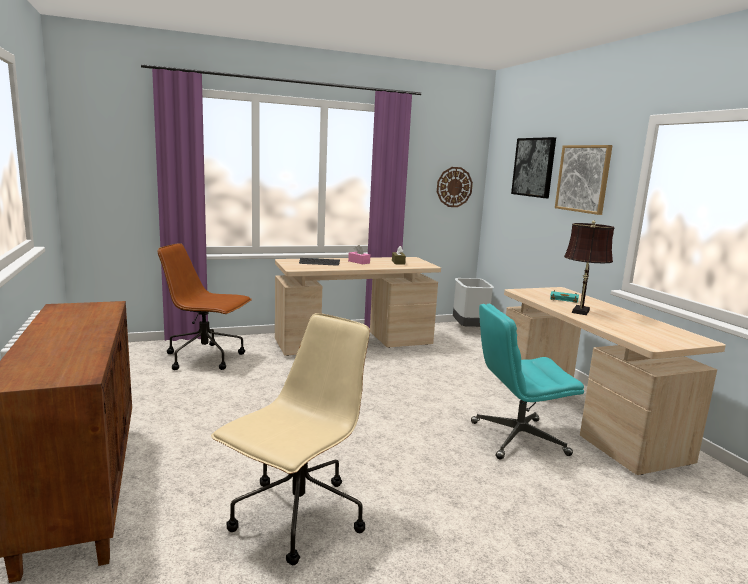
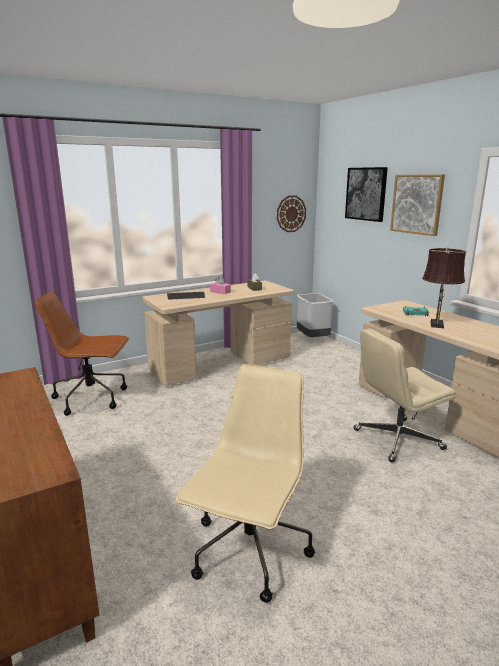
camera: 10 degrees left, 5 degrees up
turquoise office chair [471,304,584,459] -> beige office chair [354,329,456,462]

